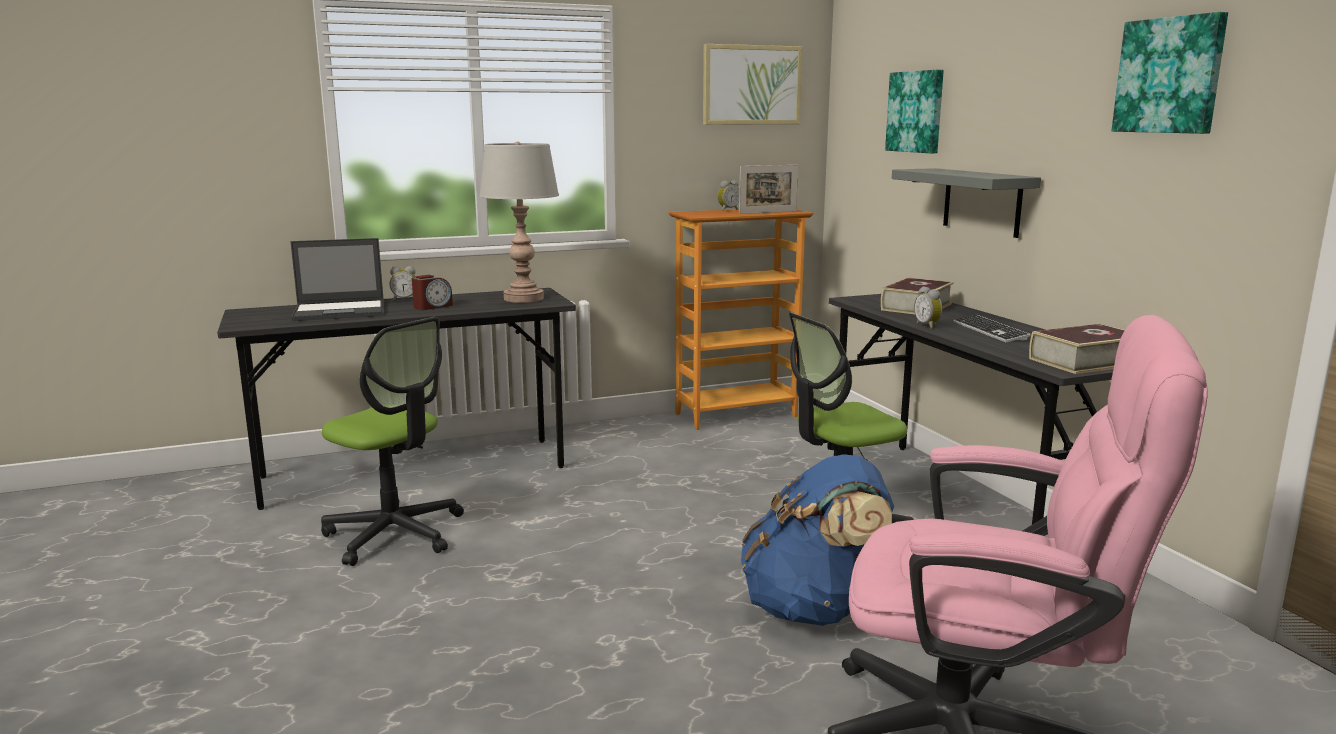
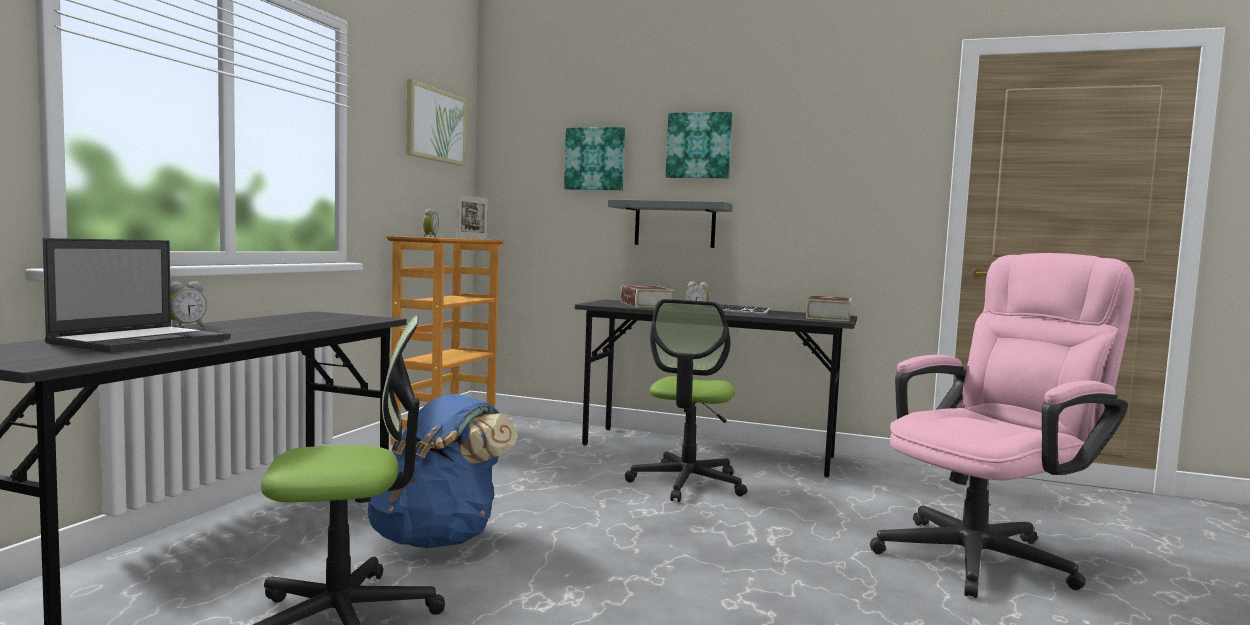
camera: 50 degrees left, 10 degrees down
alarm clock [412,275,453,310] -> none
grey table lamp [479,142,559,303] -> none
blue backpack [741,454,894,626] -> blue backpack moved to [368,394,518,548]
picture [1112,12,1228,134] -> picture moved to [666,112,733,178]

